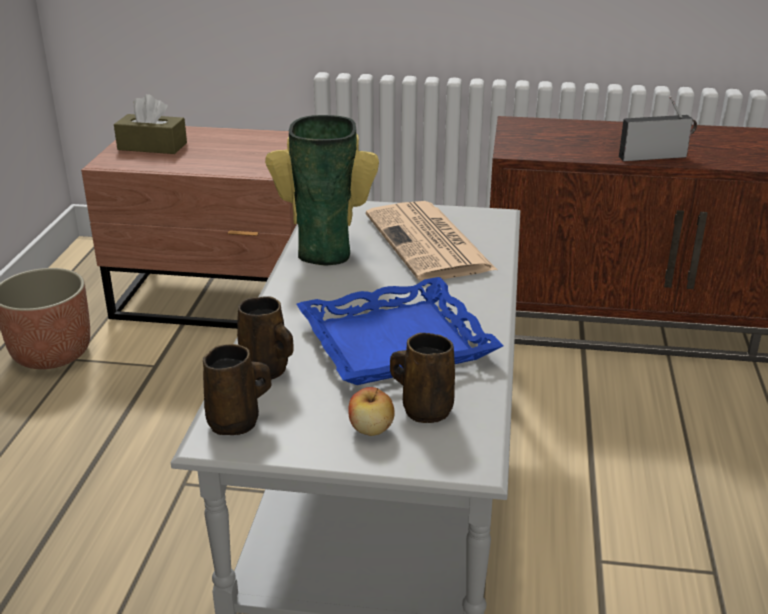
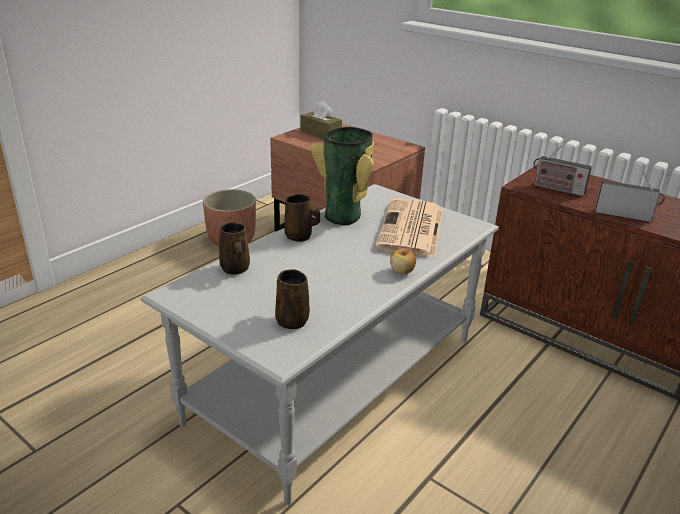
camera: 30 degrees right, 0 degrees up
brown mug [203,344,271,435] -> brown mug moved to [284,194,320,242]
blue tray [297,277,504,385] -> none
apple [348,387,395,436] -> apple moved to [390,248,416,274]
none -> radio [533,145,592,196]

